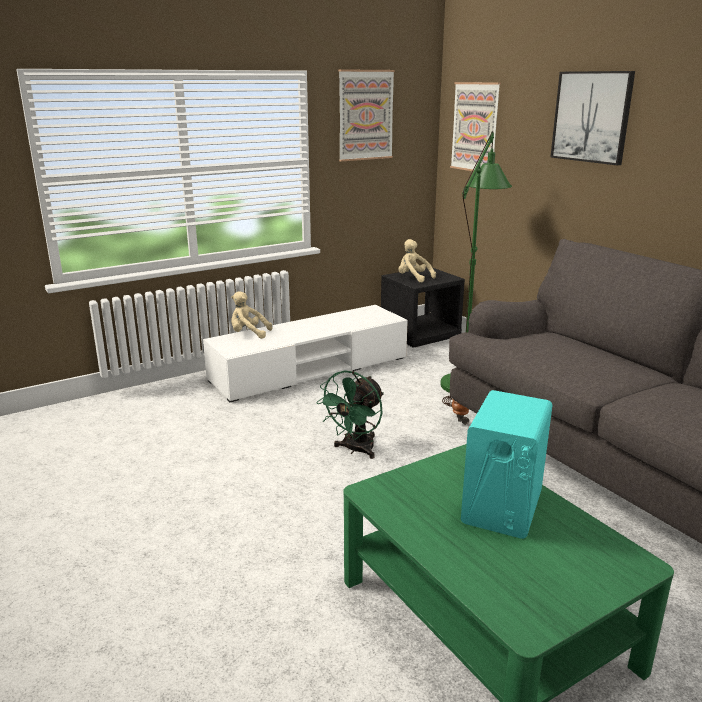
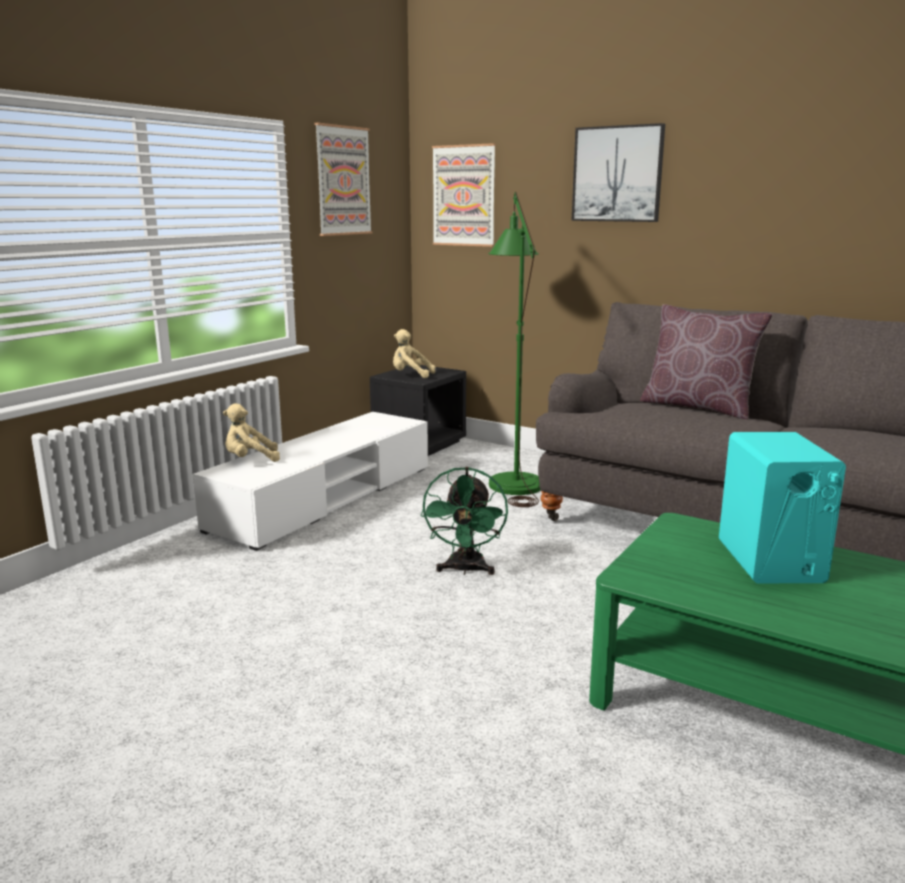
camera: 25 degrees left, 5 degrees down
none -> brown pillow [640,305,772,420]

